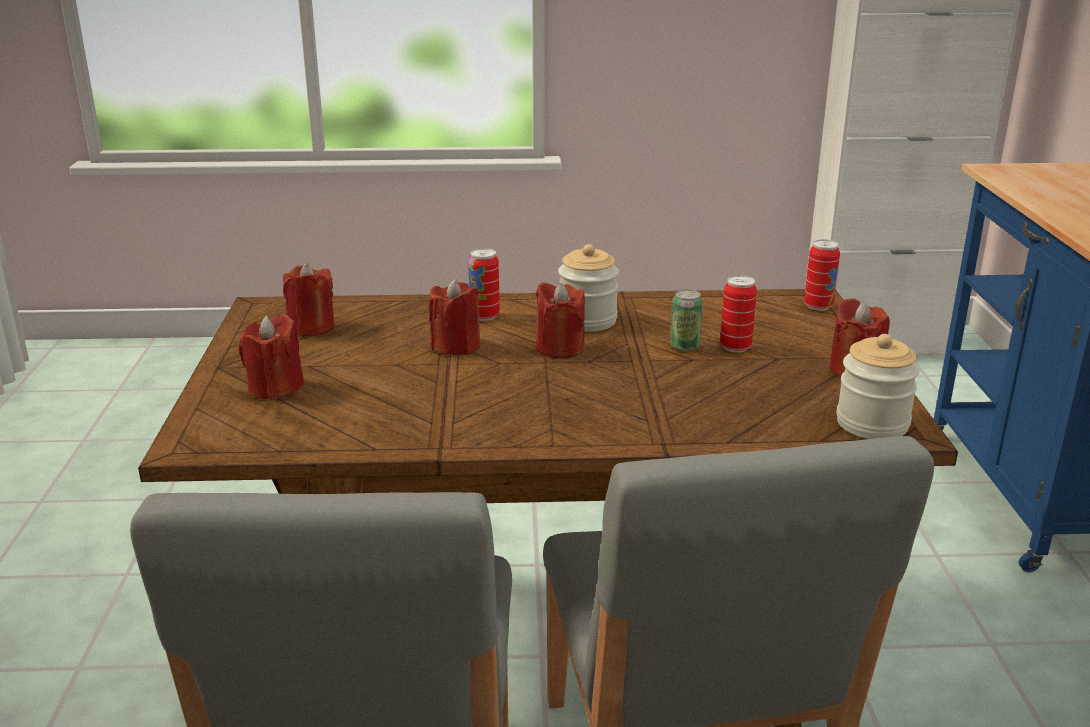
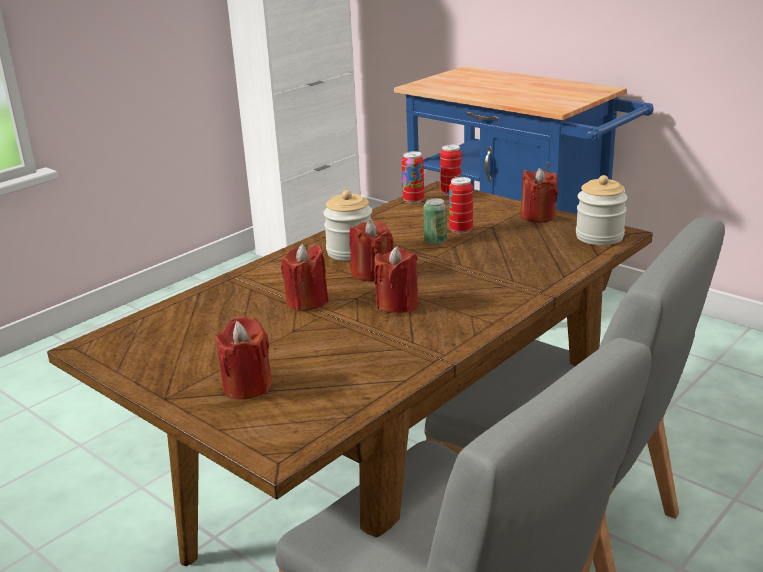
camera: 45 degrees left, 0 degrees up
red candle [283,263,335,337] -> red candle moved to [374,246,419,314]
can [468,248,500,321] -> can moved to [402,151,424,204]

